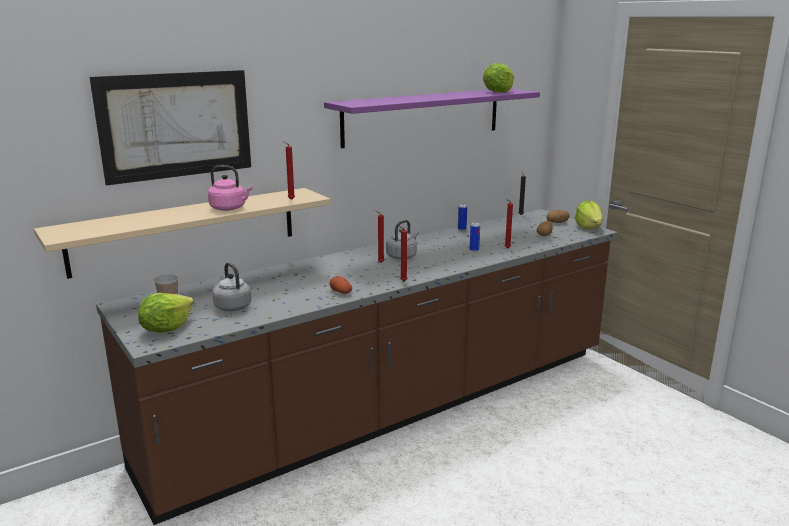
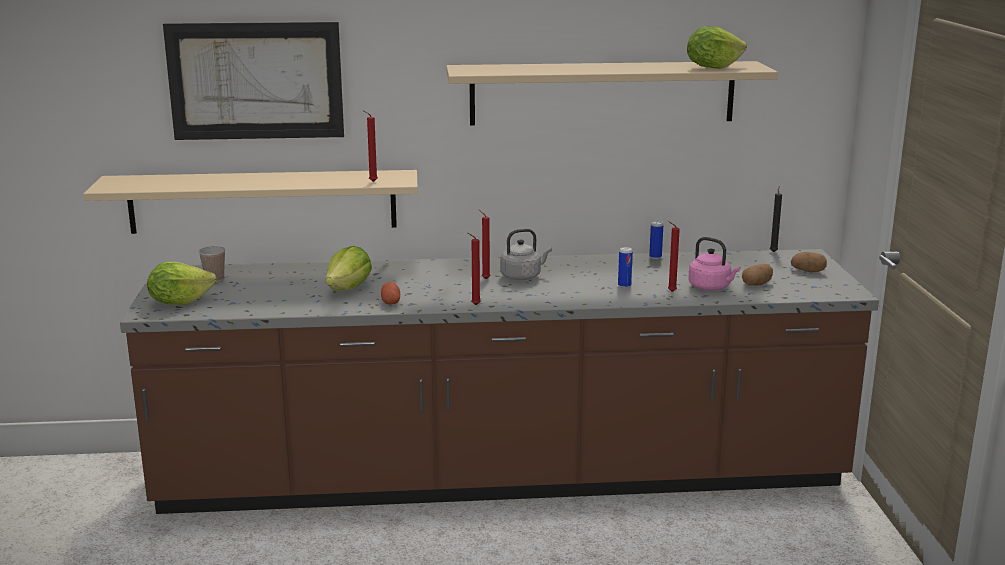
camera: 30 degrees right, 0 degrees up
pink kettle [208,165,253,211] -> pink kettle moved to [689,237,741,291]
grey kettle [212,262,251,311] -> none
purple shelf [324,89,540,149] -> beige shelf [446,61,778,125]
lettuce [575,201,603,229] -> lettuce moved to [326,246,372,290]

